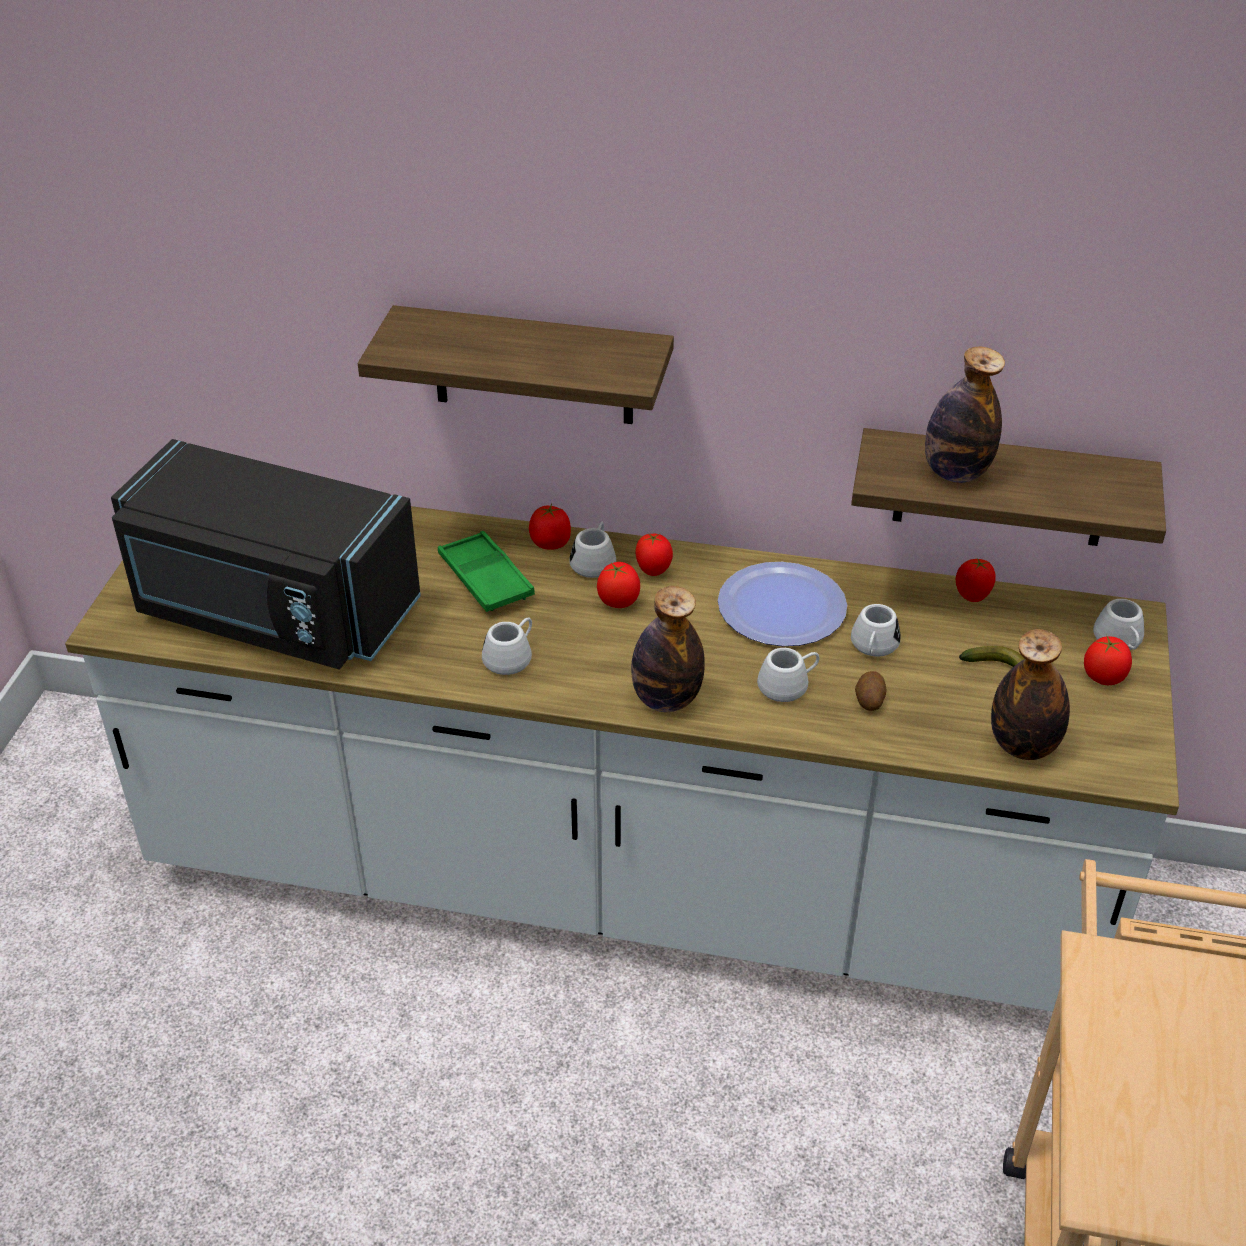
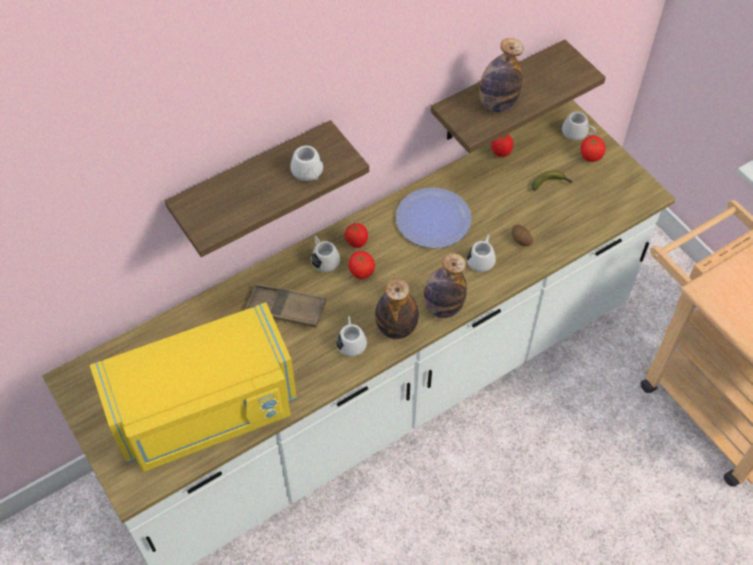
camera: 45 degrees left, 15 degrees up
black microwave [111,439,421,670] -> yellow microwave [90,302,297,472]
green tray [438,531,535,612] -> brown tray [245,283,326,328]
tomato [529,504,571,550] -> none
white mug [851,604,901,657] -> white mug moved to [290,145,323,181]
bottle [991,629,1070,760] -> bottle moved to [375,278,419,339]

